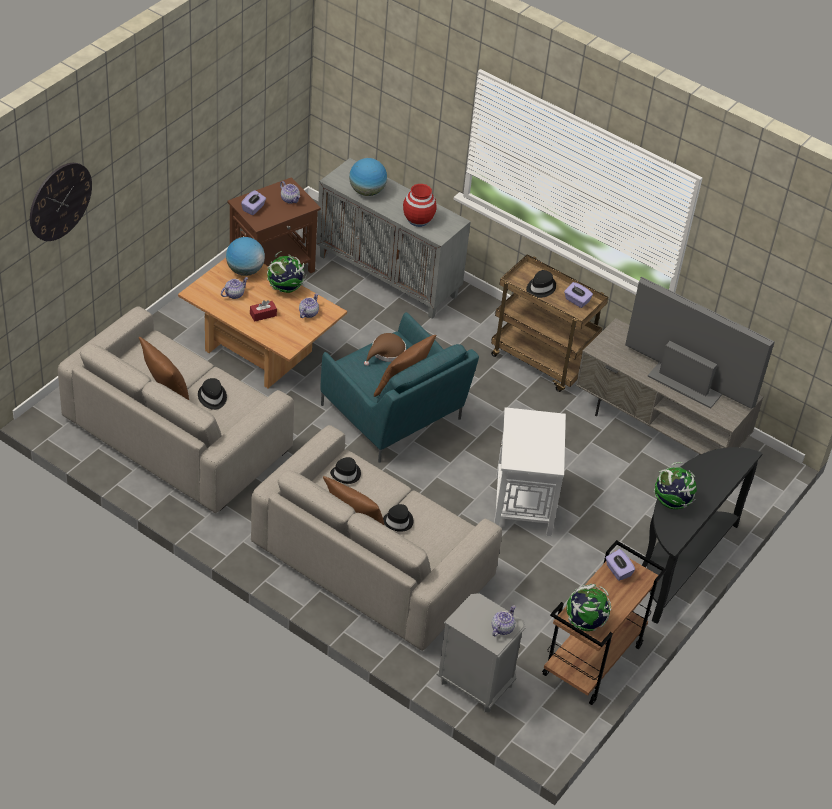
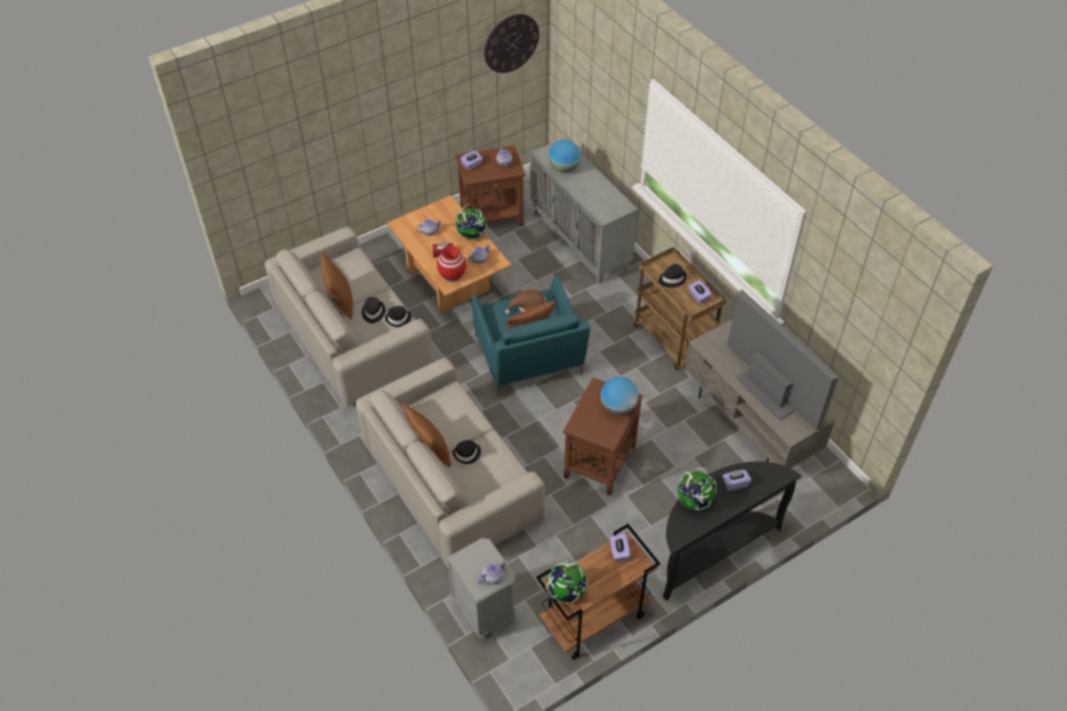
camera: 25 degrees right, 5 degrees up
wall clock [30,163,92,241] -> wall clock moved to [484,14,539,73]
globe [226,237,265,276] -> globe moved to [600,377,638,415]
black hat [330,457,361,484] -> black hat moved to [385,306,411,327]
red vase [403,184,437,227] -> red vase moved to [437,245,466,282]
white side table [494,407,566,536] -> brown side table [563,377,643,496]
none -> purple tissue box [722,470,752,491]

